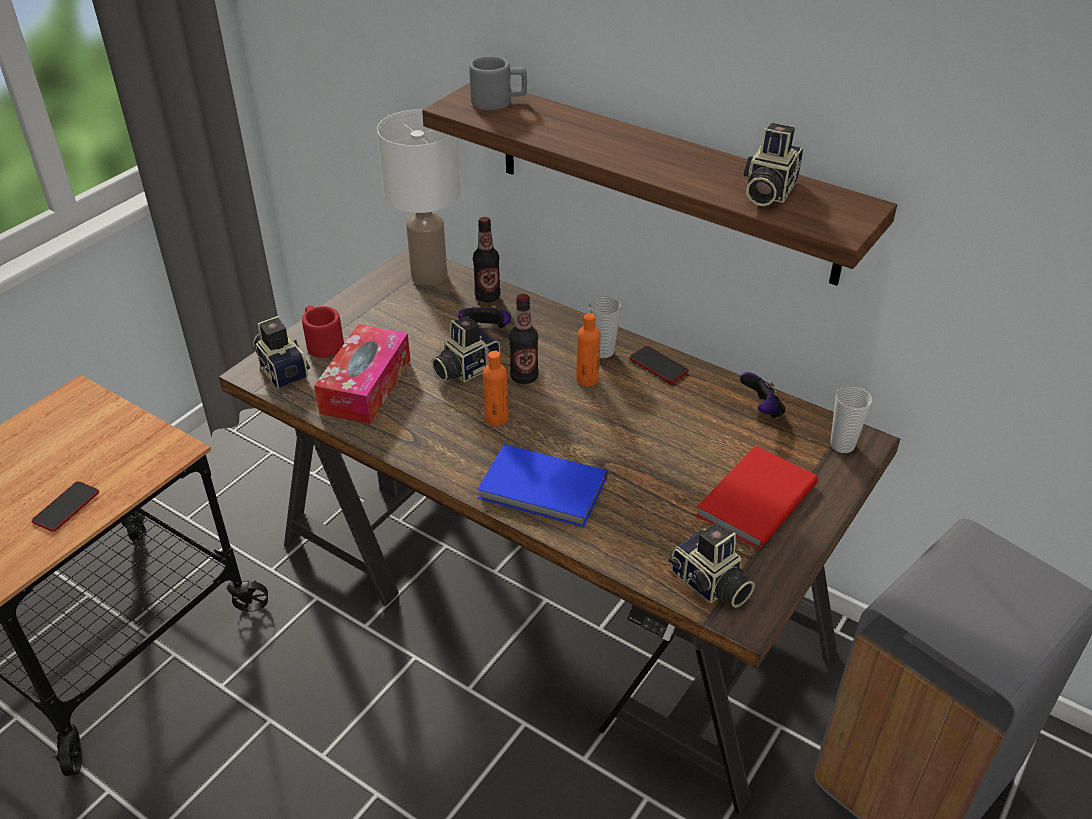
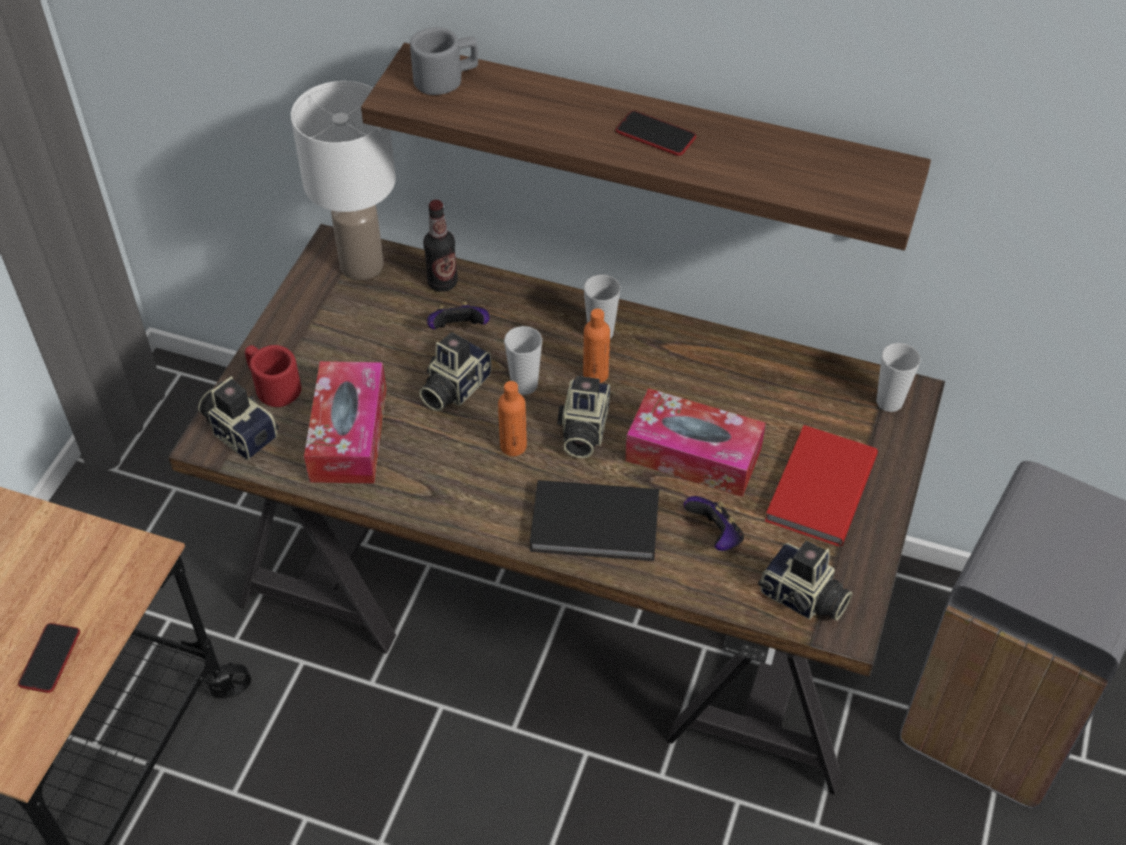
camera: 15 degrees left, 10 degrees up
blue book [477,444,607,527] -> black book [529,480,659,561]
bottle [509,294,539,384] -> cup [504,326,542,395]
phone [629,346,689,383] -> phone moved to [616,111,696,156]
game controller [740,372,785,419] -> game controller moved to [684,496,744,551]
camera [744,123,803,206] -> camera moved to [557,376,610,458]
none -> tissue box [625,388,766,497]

